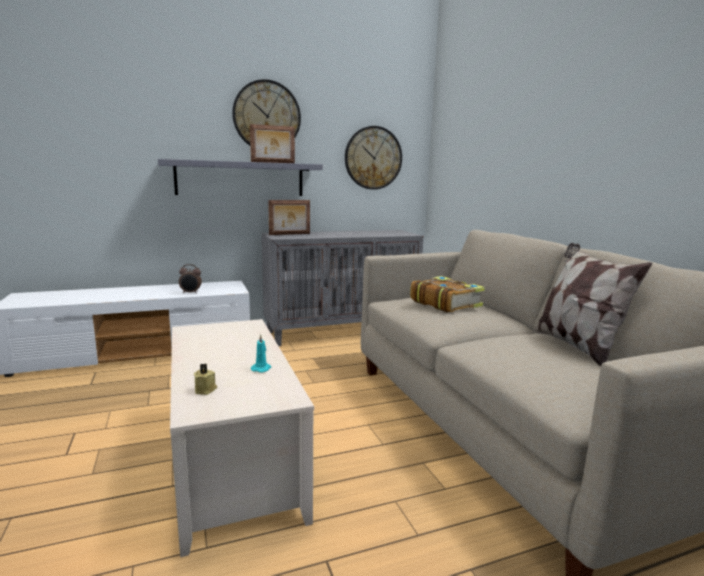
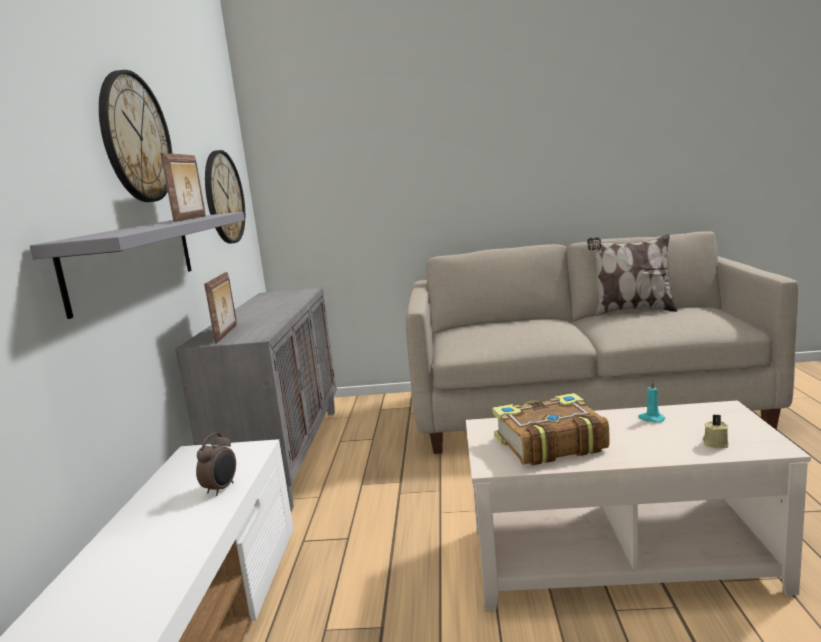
camera: 65 degrees left, 0 degrees up
book [410,276,485,312] -> book moved to [492,393,610,466]

